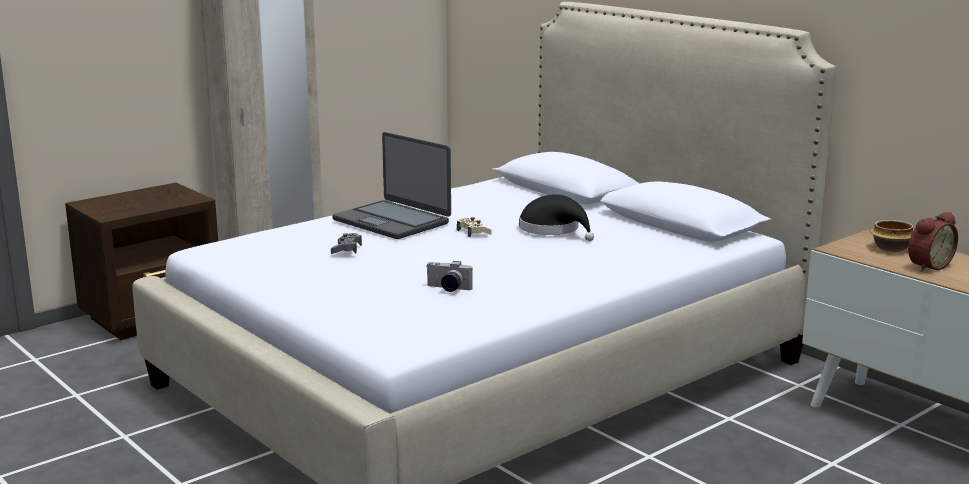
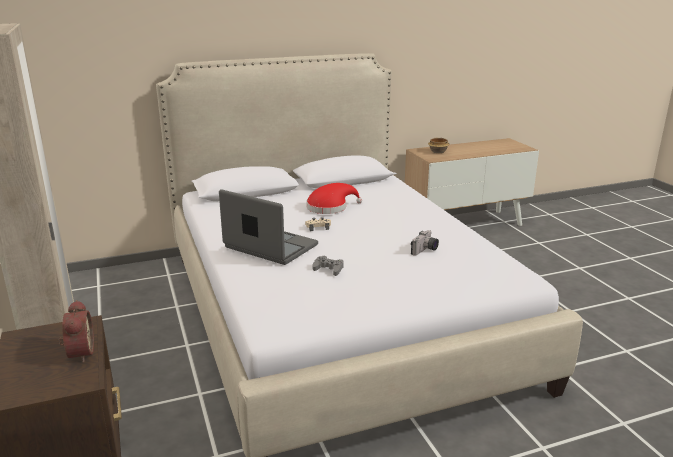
camera: 70 degrees left, 5 degrees up
laptop [332,132,451,239] -> laptop turned 120 degrees counterclockwise [219,189,318,265]
black hat [519,194,594,241] -> red hat [306,183,362,214]
alarm clock [908,212,958,272] -> alarm clock moved to [59,300,94,363]

